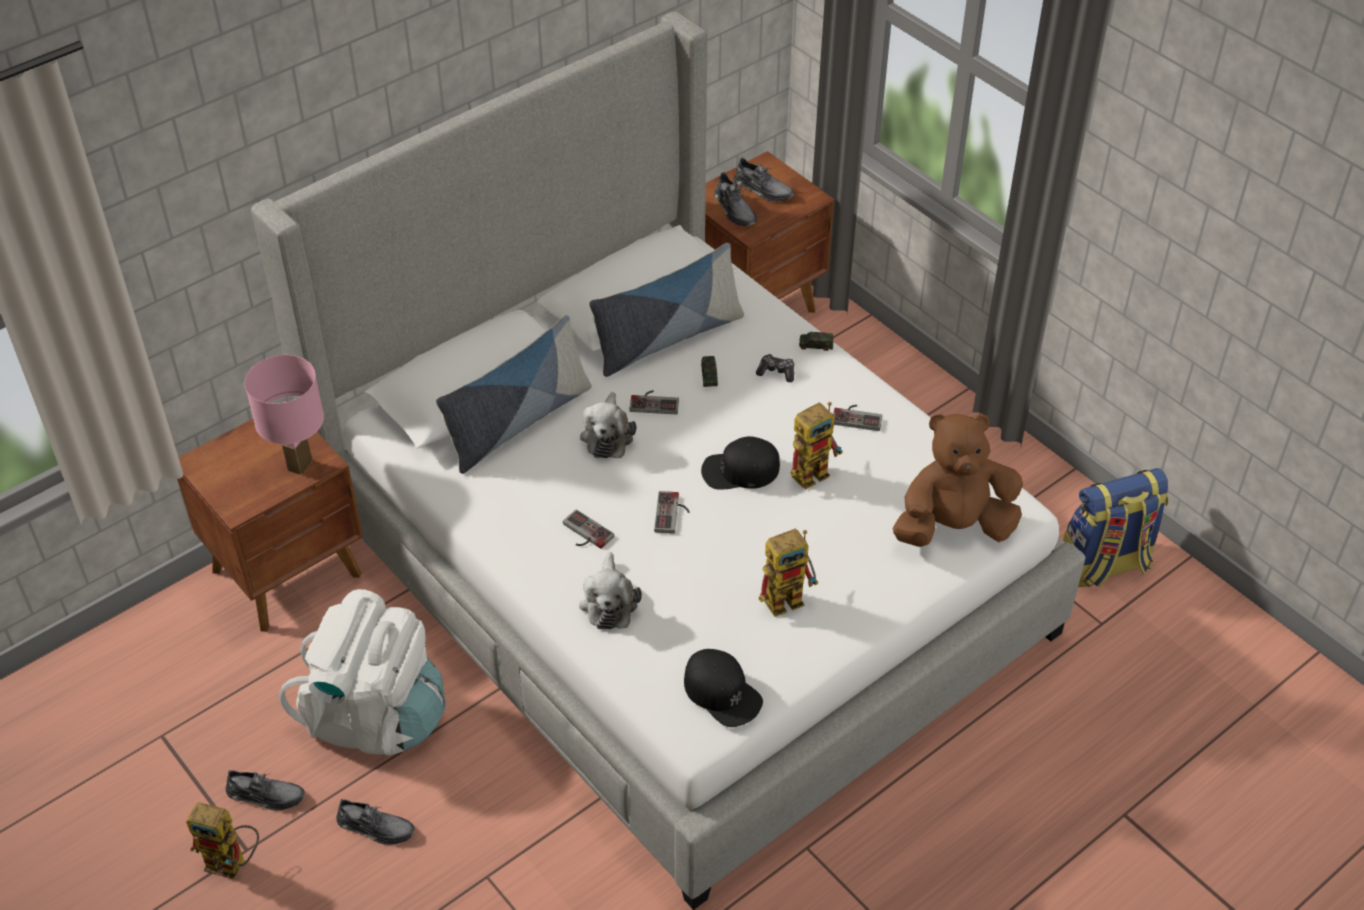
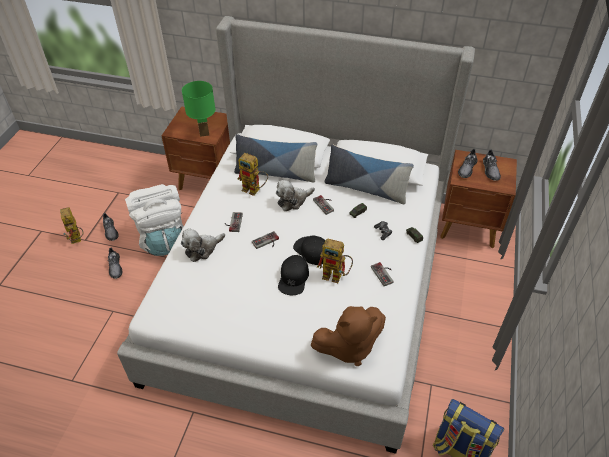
camera: 55 degrees right, 0 degrees up
pink table lamp [245,355,324,475] -> green table lamp [182,81,216,137]
black cap [684,649,763,727] -> black cap moved to [278,255,309,295]
toy robot [759,529,818,617] -> toy robot moved to [237,153,268,196]
brown plush toy [893,413,1023,547] -> brown plush toy turned 120 degrees clockwise [310,306,386,366]

